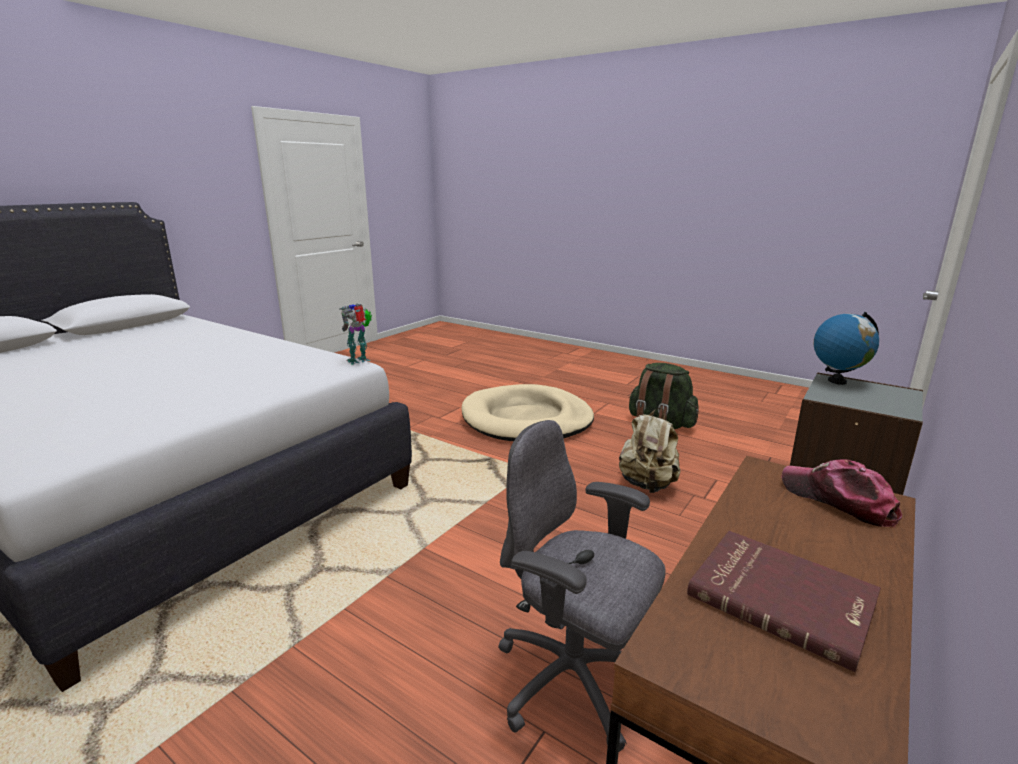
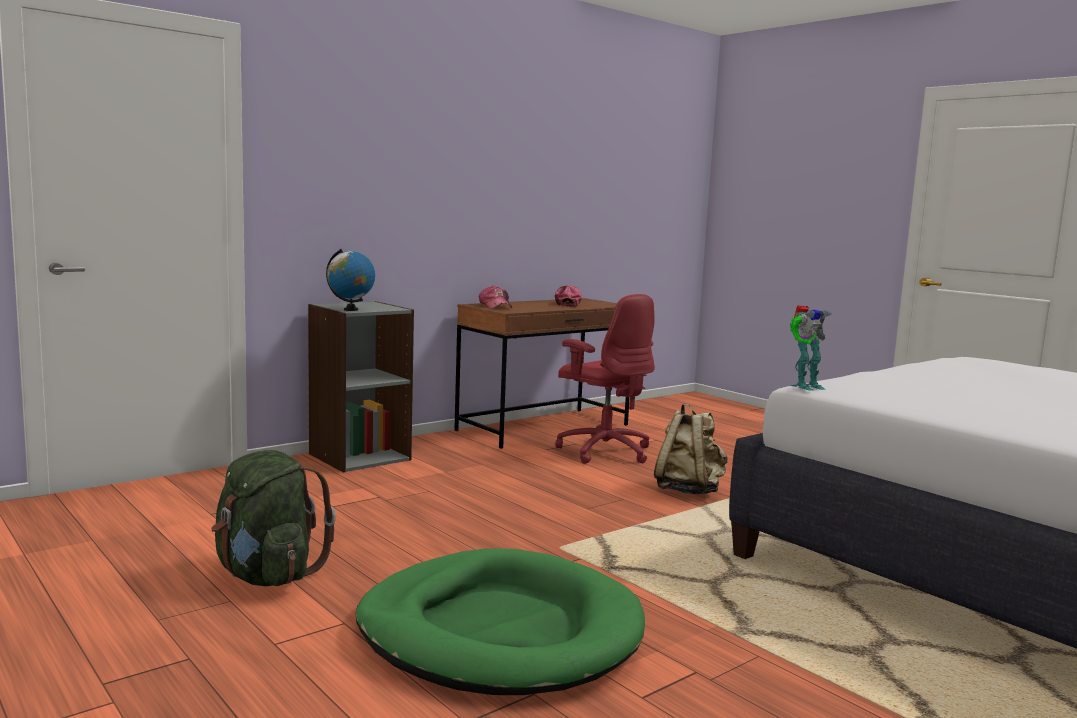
camera: 165 degrees left, 10 degrees down
beige dog bed [462,384,594,441] -> green dog bed [356,548,645,695]
grey office chair [498,420,666,752] -> red office chair [555,294,655,464]
beige backpack [619,408,681,493] -> beige backpack moved to [654,403,728,494]
red book [687,531,881,672] -> cap [555,285,582,307]

